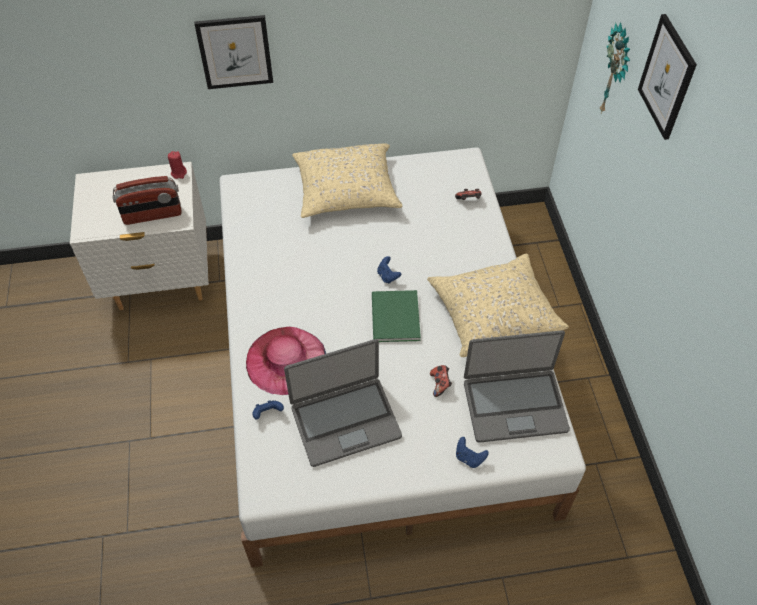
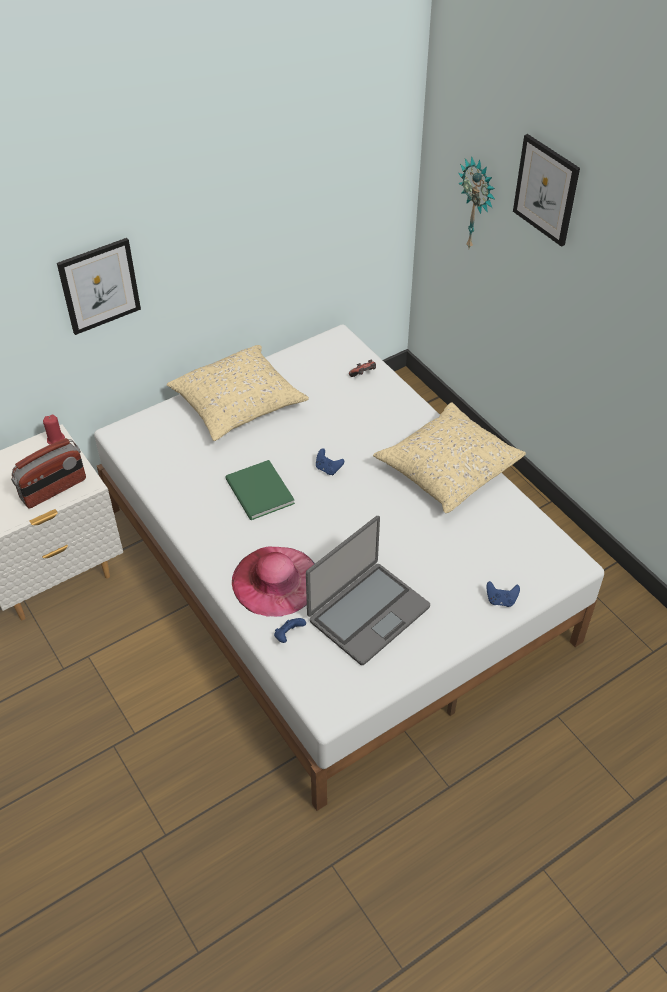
camera: 25 degrees left, 5 degrees down
green book [372,290,421,342] -> green book moved to [225,460,295,520]
game controller [430,365,452,397] -> none
laptop [464,330,570,443] -> none

